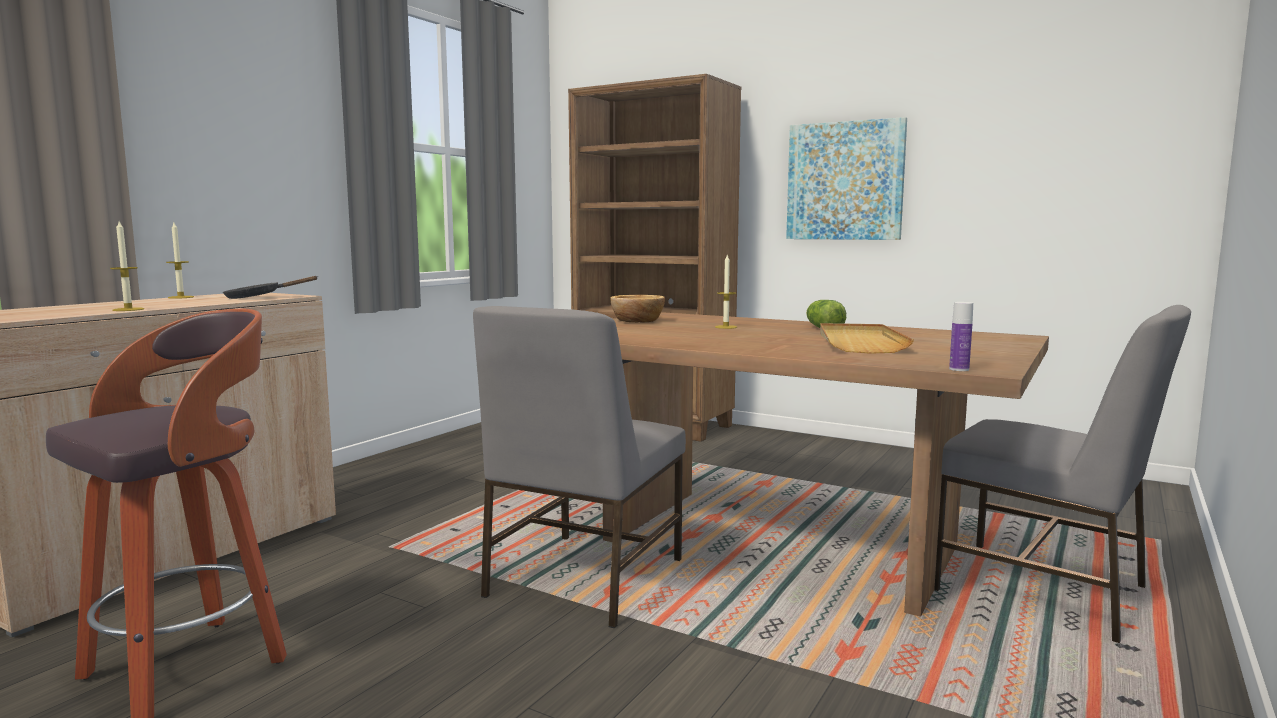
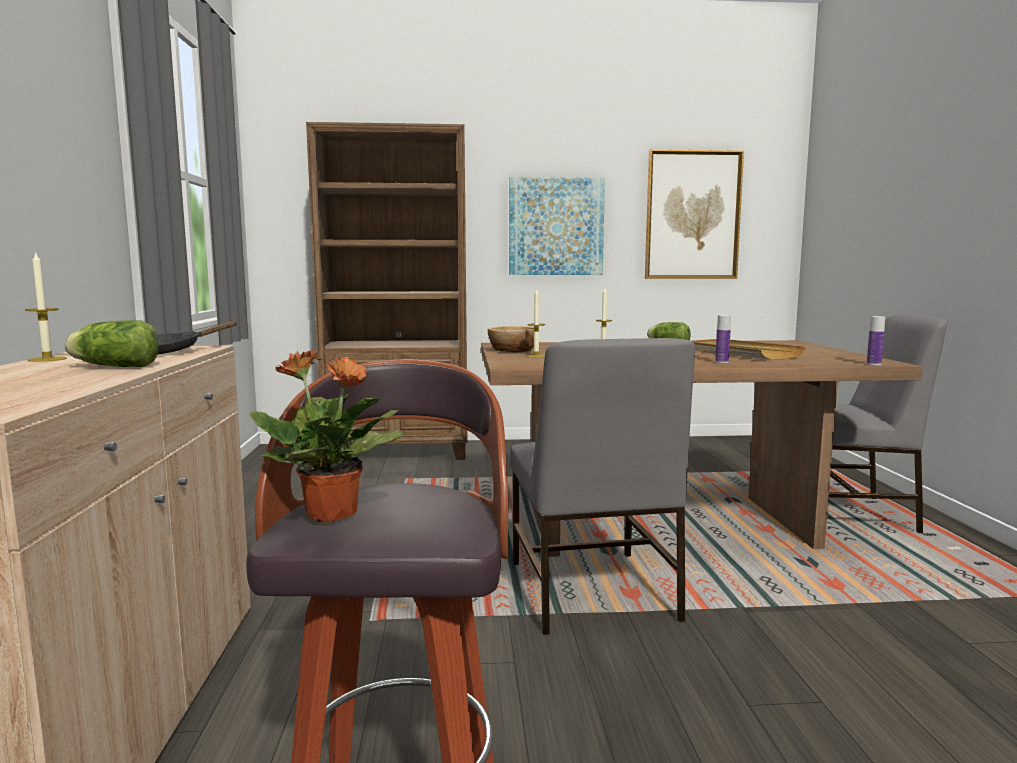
camera: 35 degrees left, 0 degrees up
candle [110,221,144,311] -> candle moved to [526,289,545,358]
none -> lettuce [64,320,159,367]
none -> potted plant [249,350,403,523]
none -> picture [645,149,744,279]
none -> bottle [715,315,731,363]

